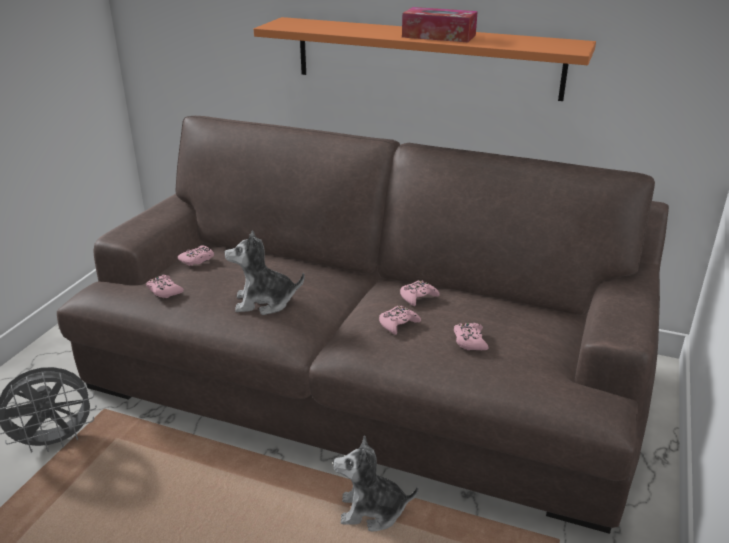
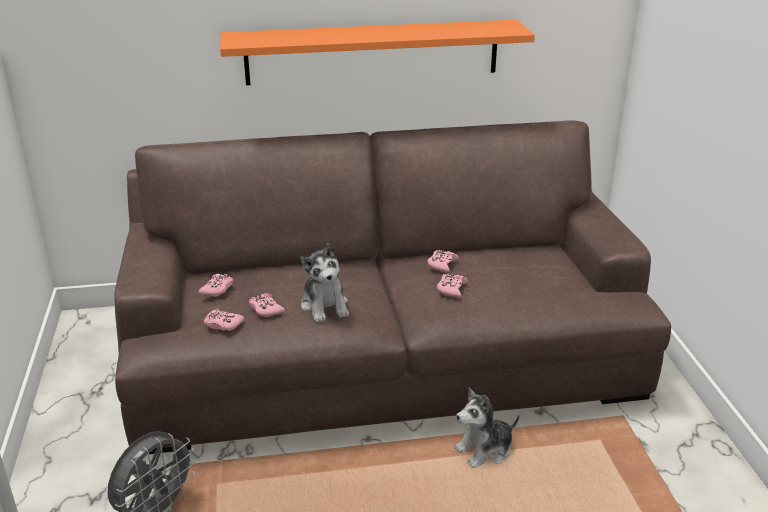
camera: 30 degrees left, 0 degrees up
plush toy [225,230,305,315] -> plush toy turned 75 degrees counterclockwise [300,243,349,323]
tissue box [402,7,478,42] -> none
pink game controller [454,323,489,350] -> pink game controller moved to [249,293,285,317]

